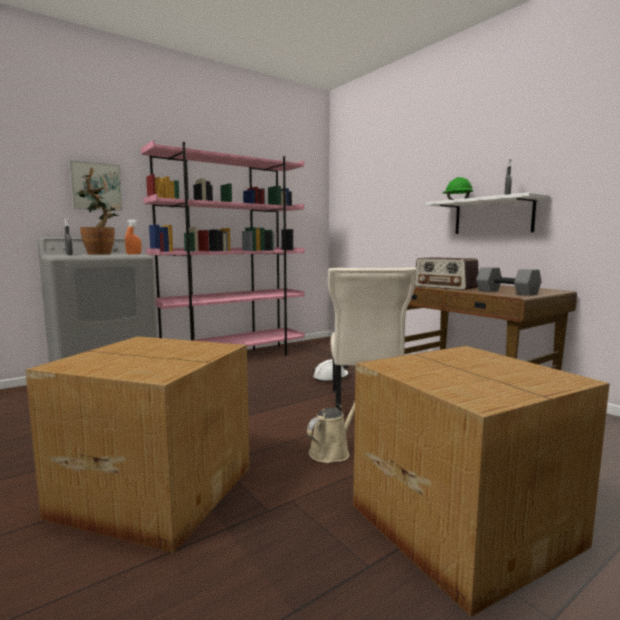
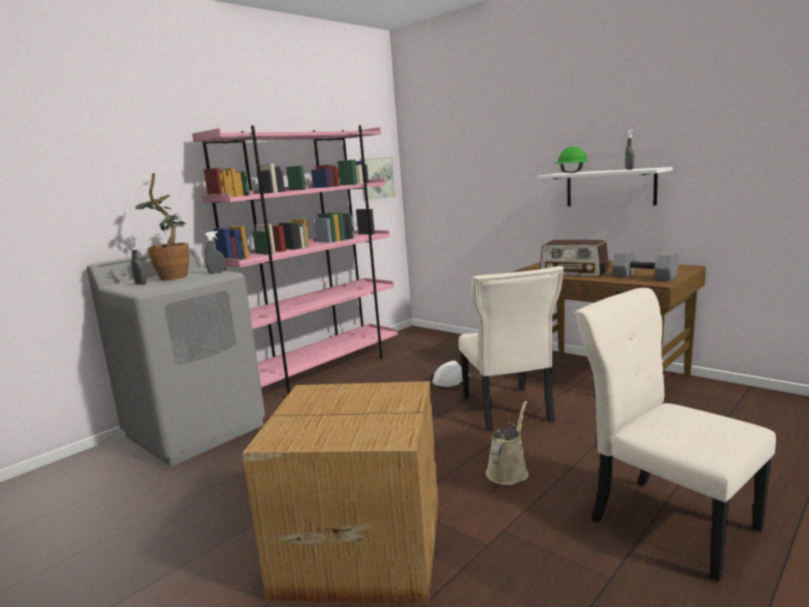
camera: 10 degrees left, 5 degrees up
picture [69,160,123,211] -> picture moved to [360,157,395,201]
orange spray bottle [125,220,141,254] -> grey spray bottle [205,231,225,274]
cardboard box [353,346,610,617] -> beige chair [575,288,776,582]

